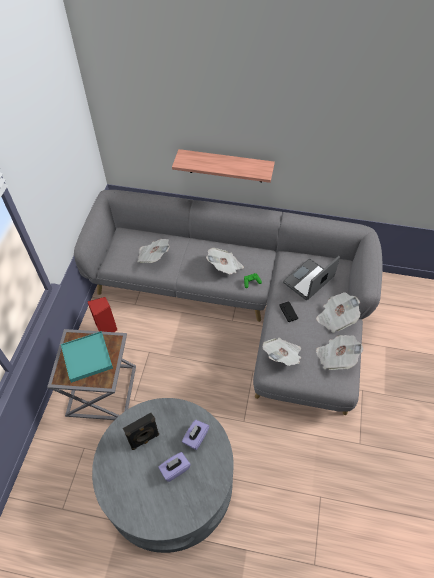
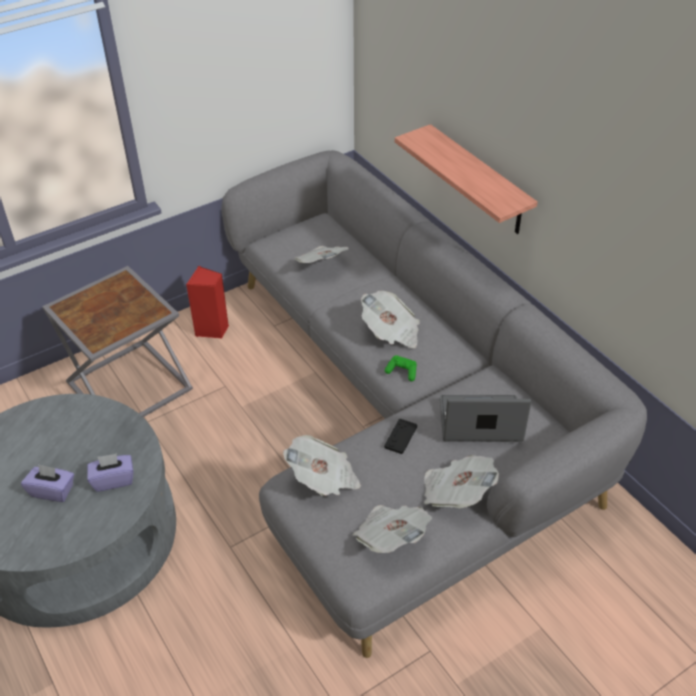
camera: 45 degrees right, 10 degrees down
turquoise tray [61,331,113,383] -> none
black speaker [123,413,159,450] -> none

